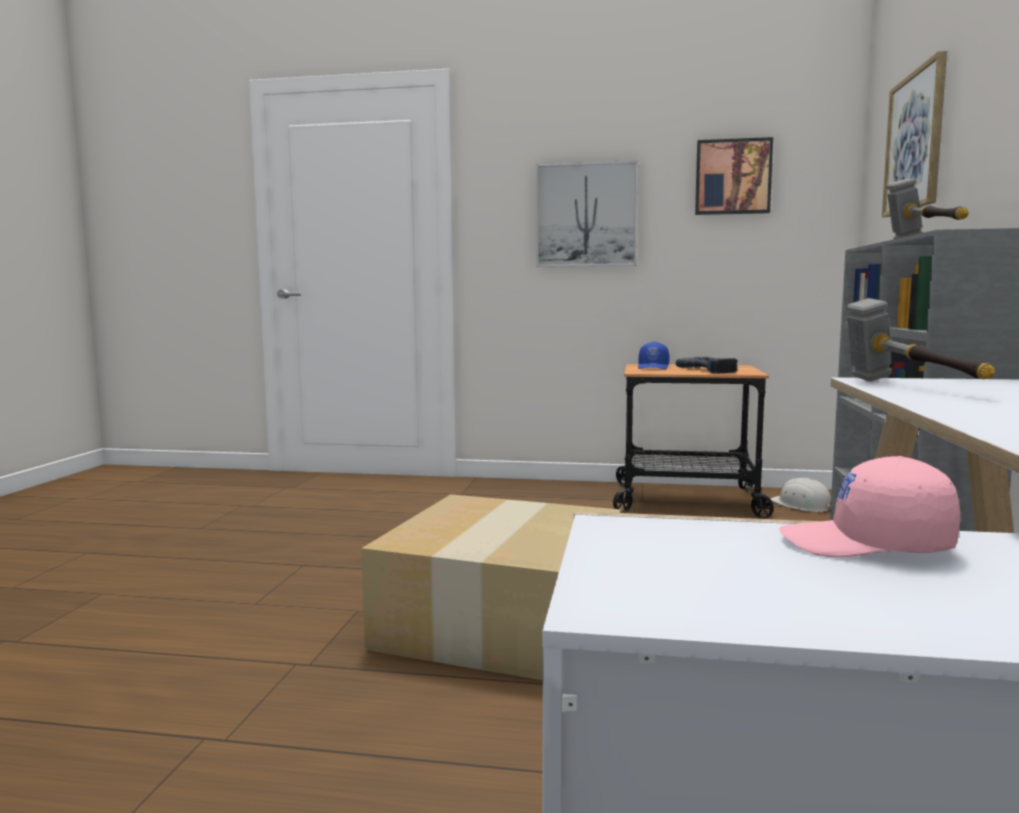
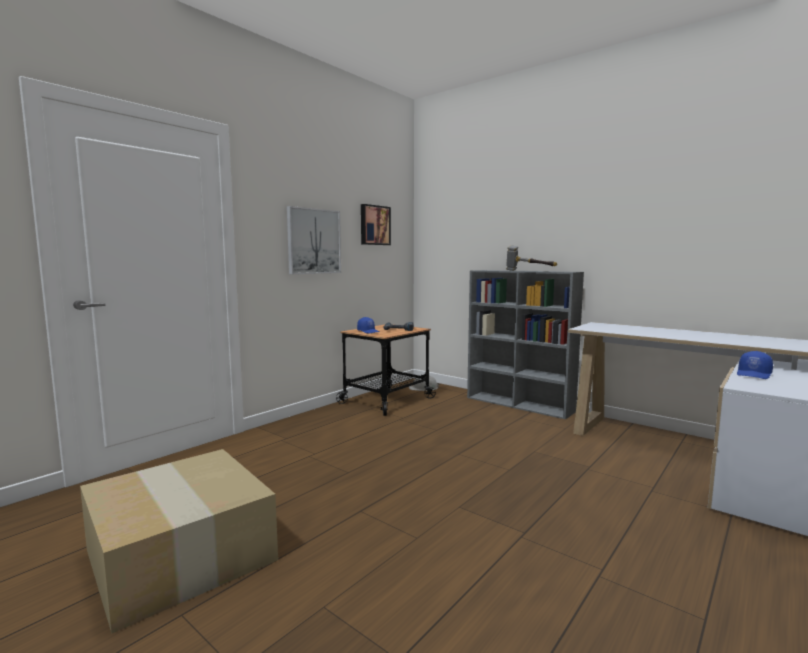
camera: 60 degrees left, 0 degrees up
cardboard box [361,494,621,680] -> cardboard box moved to [80,449,278,634]
pink cap [779,456,960,557] -> blue cap [737,351,773,379]
hammer [846,298,995,382] -> none
picture [882,51,947,217] -> none

